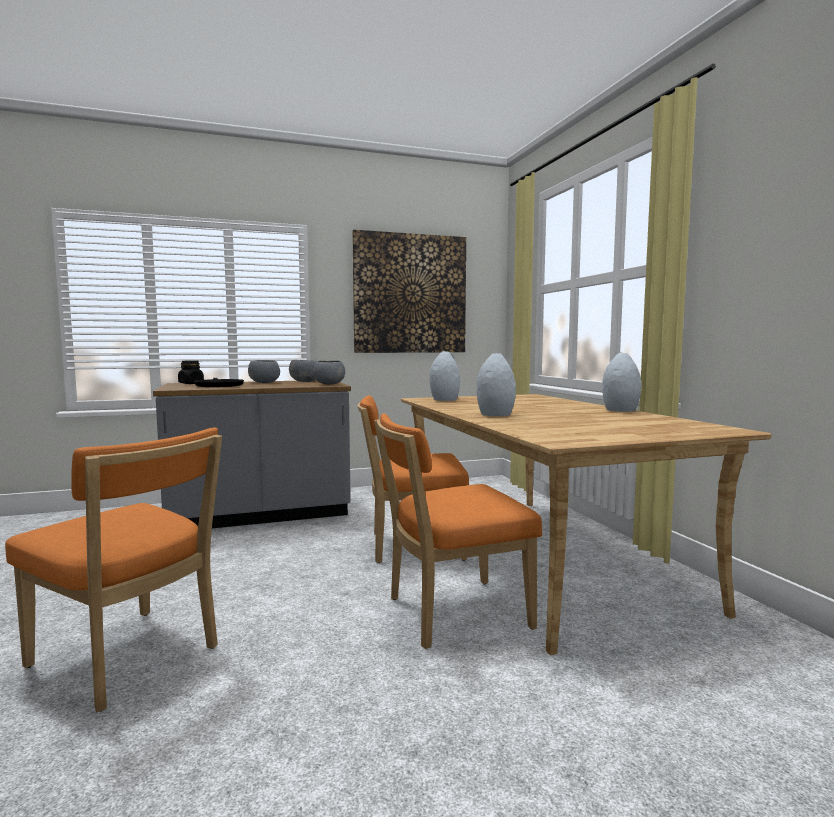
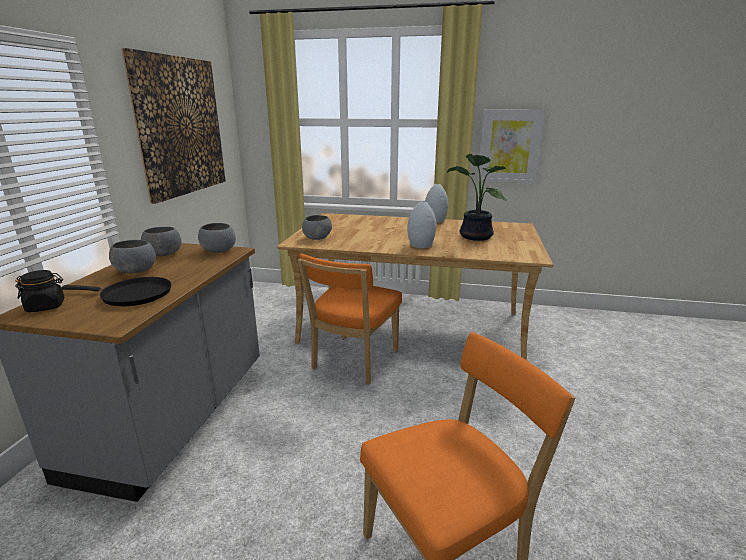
camera: 60 degrees left, 15 degrees up
orange chair [374,413,542,649] -> none
grey vase [429,351,460,401] -> grey bowl [302,215,332,240]
none -> potted plant [447,154,507,241]
none -> picture [478,110,545,184]

